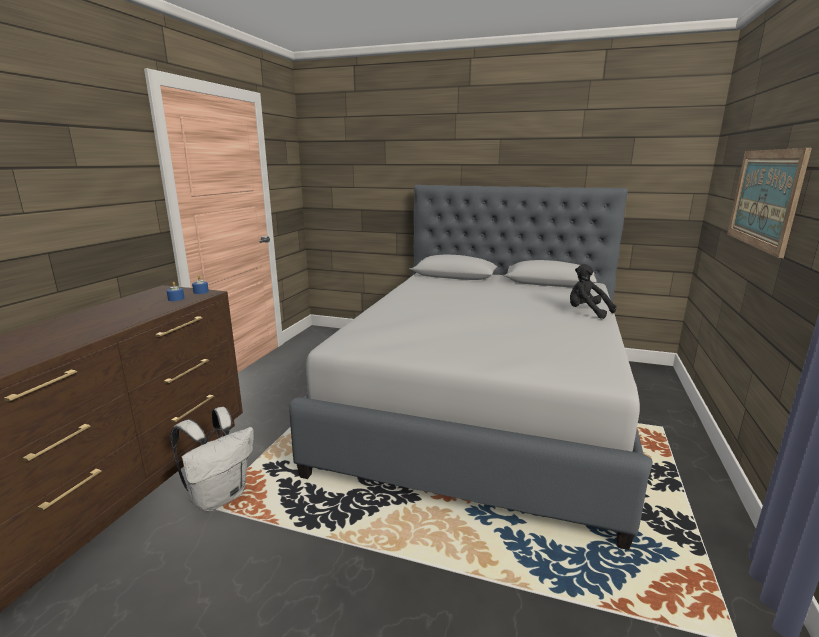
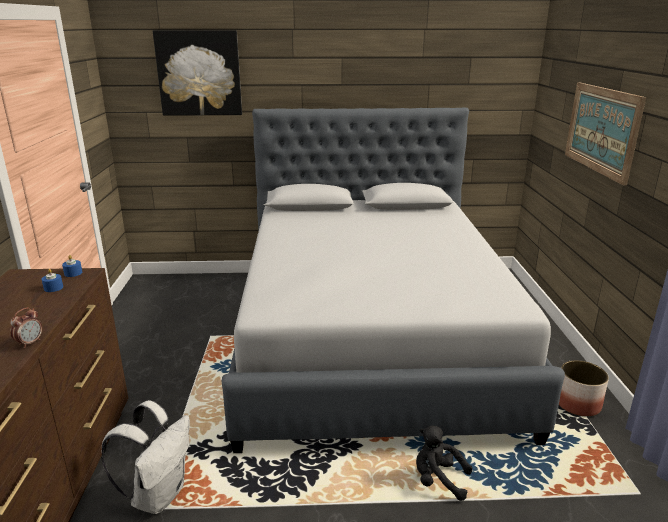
camera: 20 degrees left, 5 degrees up
black plush toy [570,264,616,319] -> black plush toy moved to [416,425,472,501]
none -> alarm clock [10,308,42,348]
none -> picture [153,30,242,116]
none -> planter [559,360,609,416]

